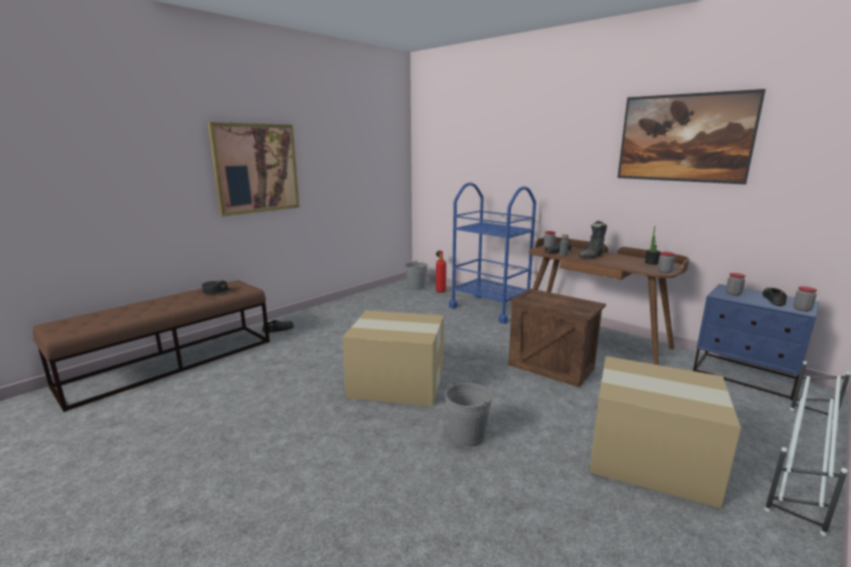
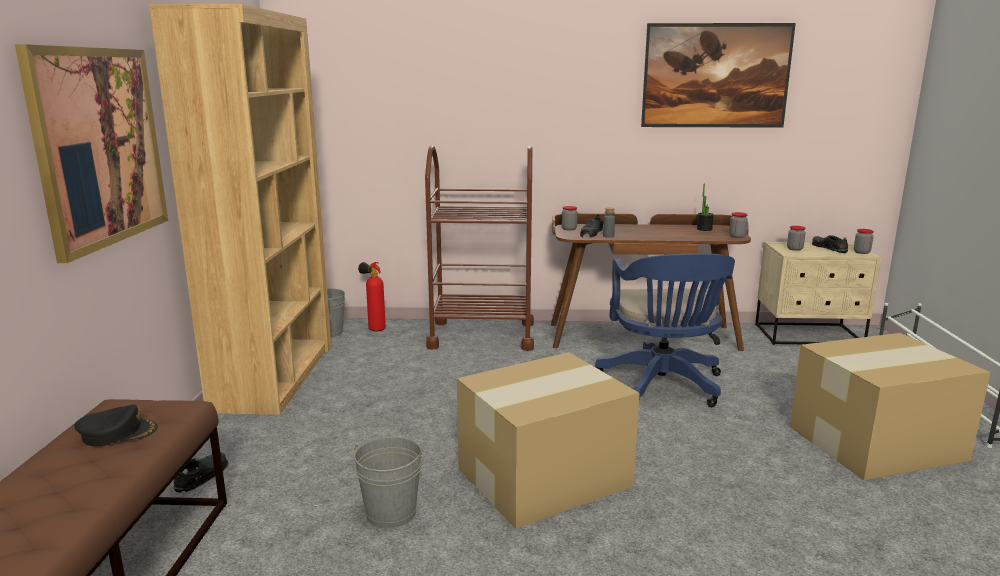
camera: 40 degrees left, 0 degrees up
grey bucket [445,382,492,447] -> grey bucket moved to [351,436,423,528]
blue cart [449,182,536,324] -> brown cart [425,146,534,351]
crate [508,289,606,387] -> blue office chair [595,253,735,407]
black boot [578,221,607,259] -> none
blue nightstand [693,284,820,400] -> beige nightstand [755,241,882,345]
none -> brown bookcase [149,4,332,415]

